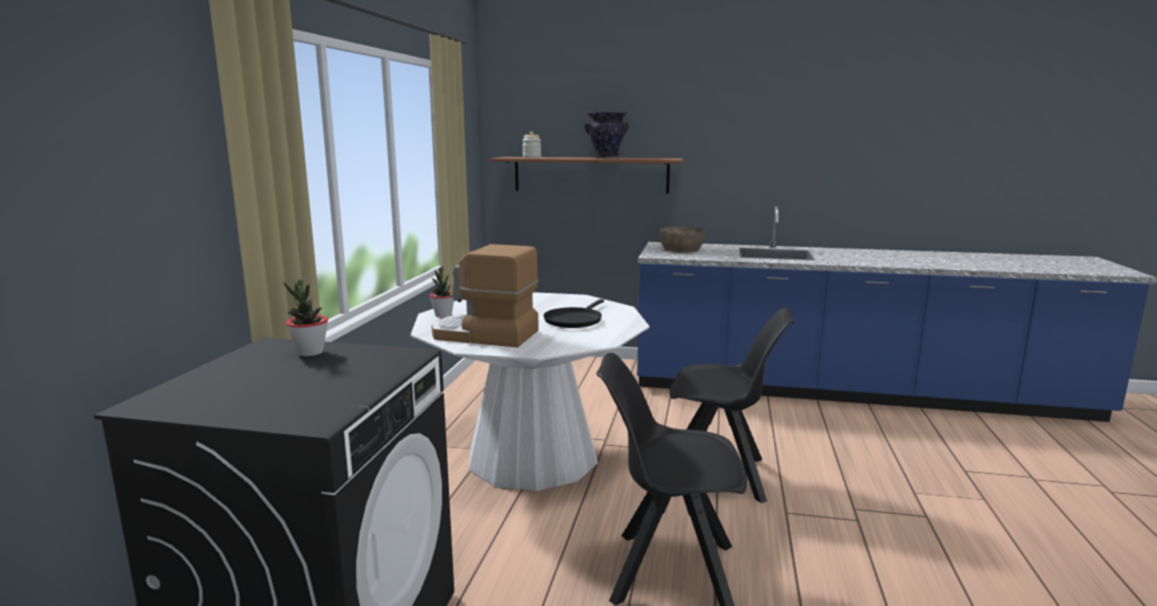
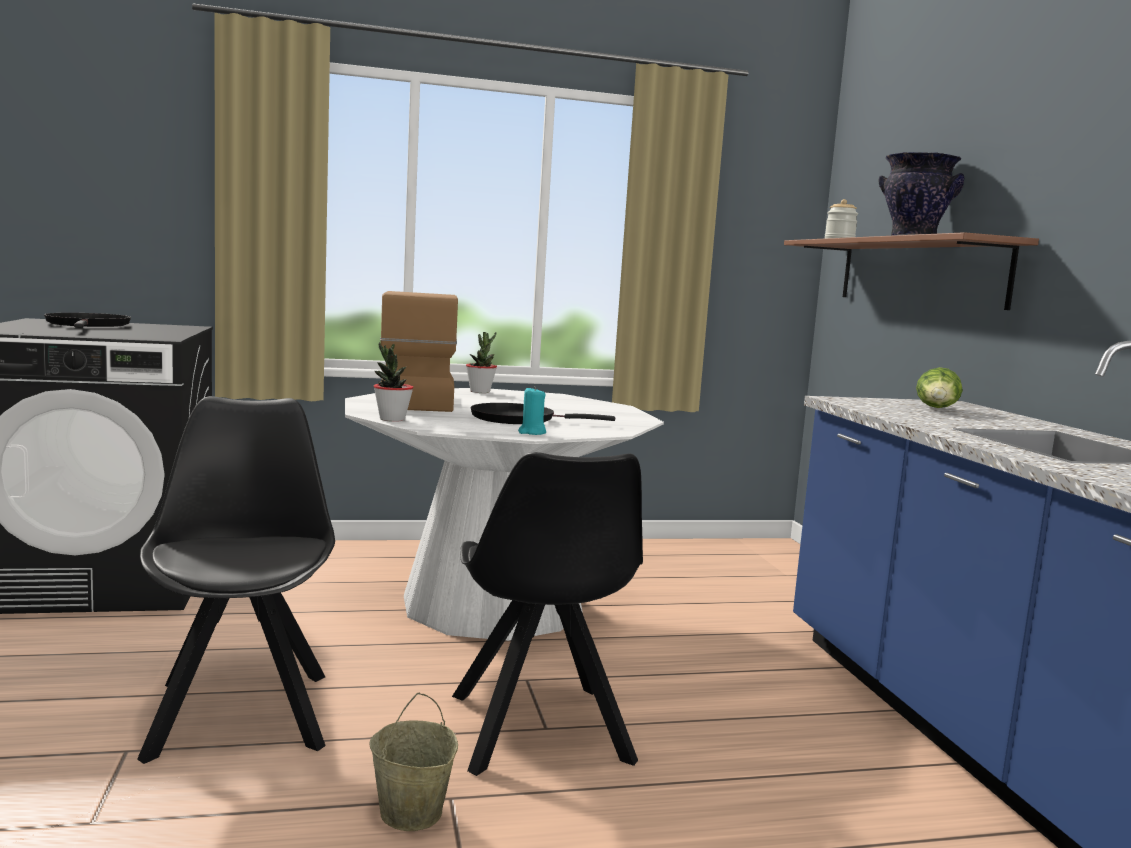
camera: 65 degrees right, 5 degrees down
potted plant [284,280,328,356] -> potted plant moved to [374,342,413,422]
brown bowl [659,227,706,252] -> lettuce [916,367,963,408]
none -> black frying pan [44,313,131,328]
none -> beige bucket [370,693,458,831]
none -> turquoise candle [518,387,546,435]

